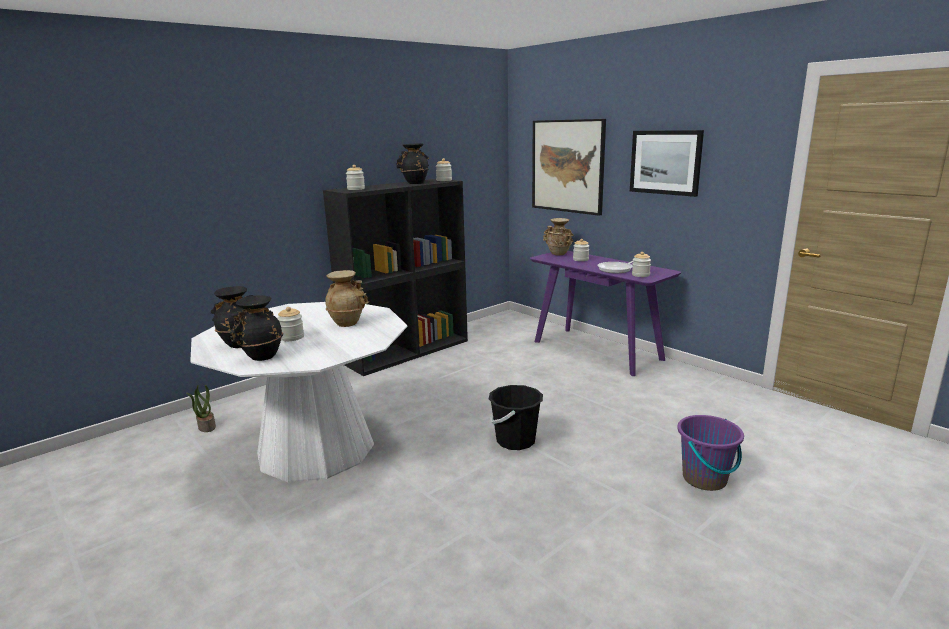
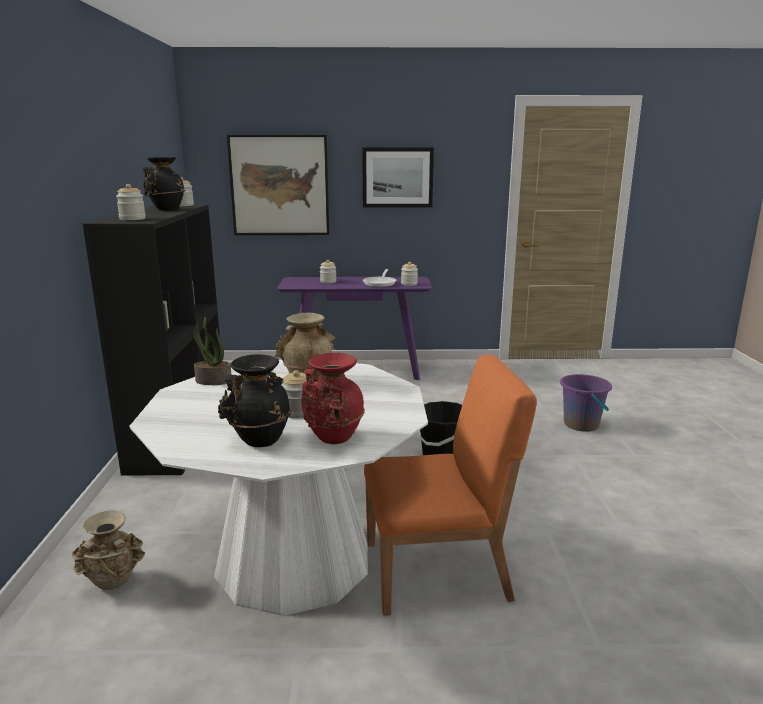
camera: 50 degrees left, 0 degrees up
potted plant [186,385,216,432] -> potted plant moved to [194,317,231,385]
black vase [230,295,283,361] -> red vase [301,353,365,444]
beige vase [543,218,574,255] -> beige vase moved to [72,510,145,590]
none -> orange chair [364,354,537,616]

